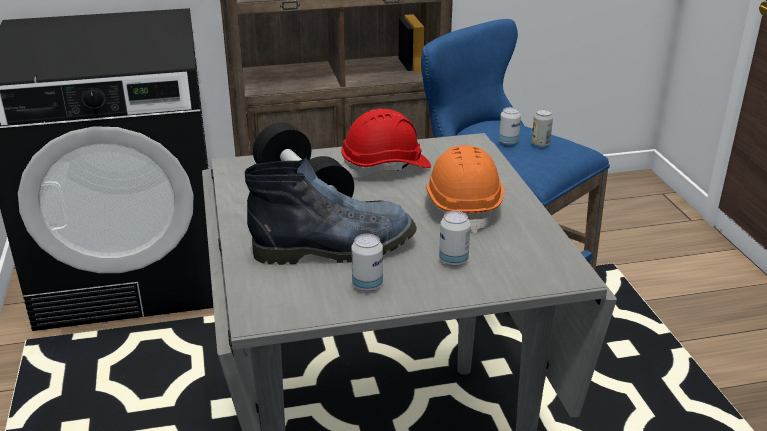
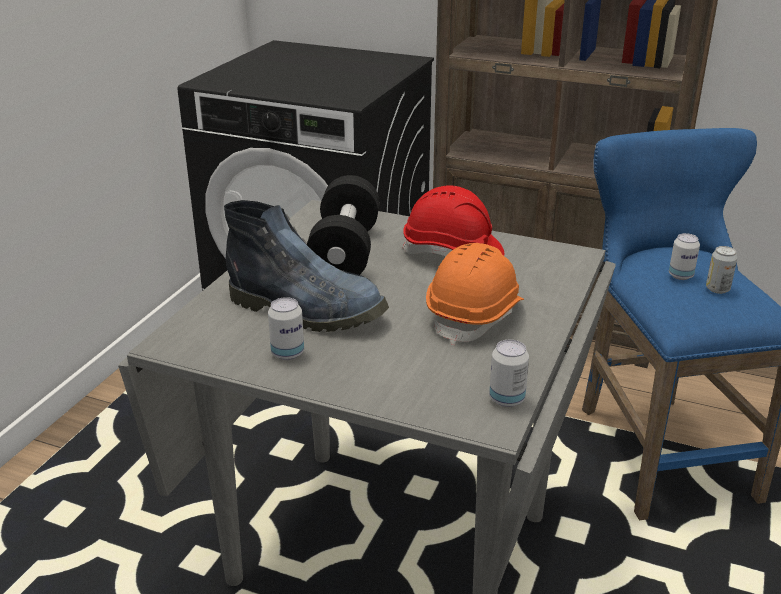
camera: 35 degrees right, 0 degrees up
can [439,211,471,266] -> can moved to [489,340,529,407]

